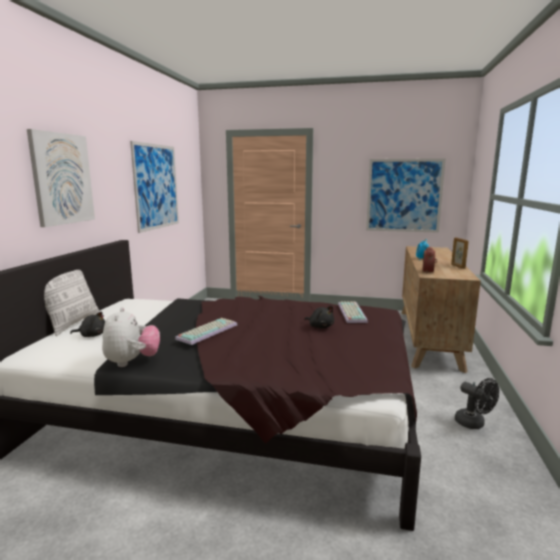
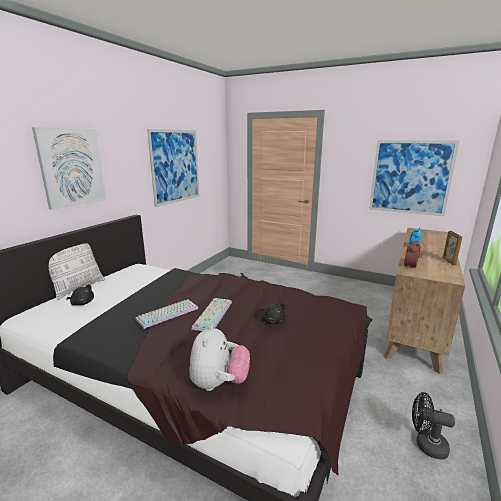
camera: 15 degrees right, 5 degrees up
plush toy [102,307,160,367] -> plush toy moved to [189,324,250,391]
keyboard [338,301,368,323] -> keyboard moved to [191,298,232,331]
black fan [455,378,499,429] -> black fan turned 135 degrees clockwise [412,392,455,460]

